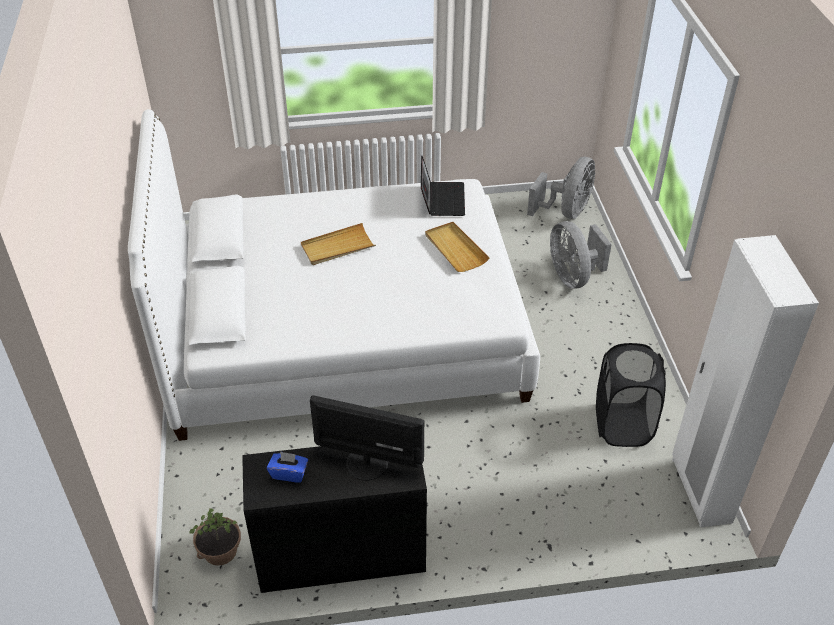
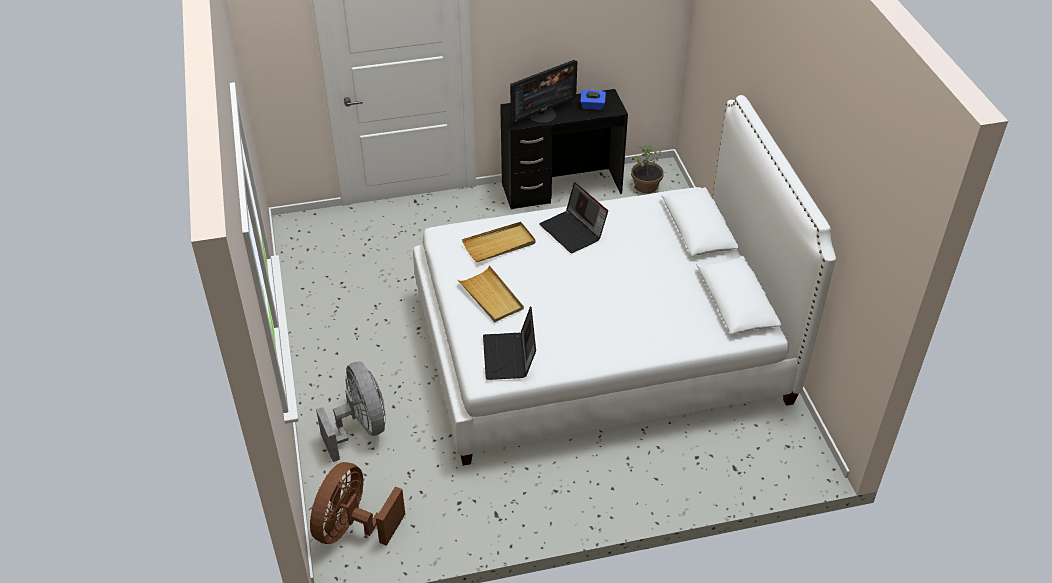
camera: 175 degrees right, 0 degrees up
beige tray [301,223,376,265] -> beige tray moved to [462,222,536,262]
monitor [310,395,424,481] -> monitor turned 45 degrees counterclockwise [510,60,577,123]
grey fan [527,157,595,219] -> brown fan [310,462,405,546]
black laundry basket [596,343,666,447] -> none
white wardrobe [672,235,819,527] -> none
none -> laptop [539,182,608,253]

